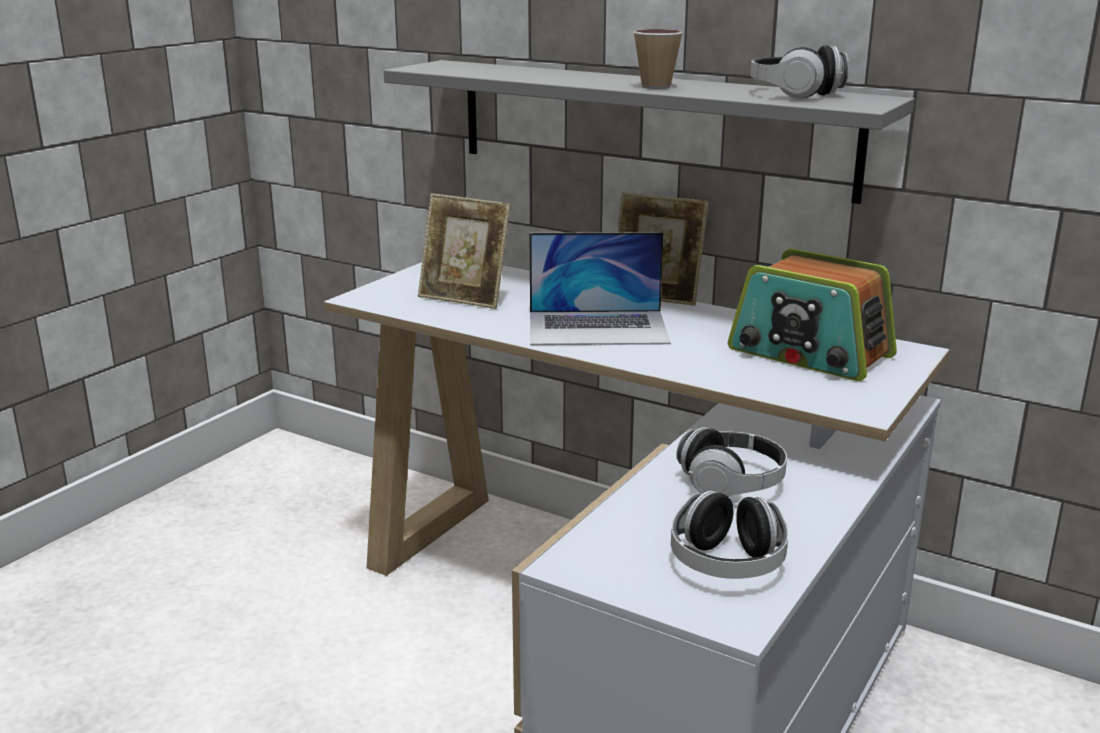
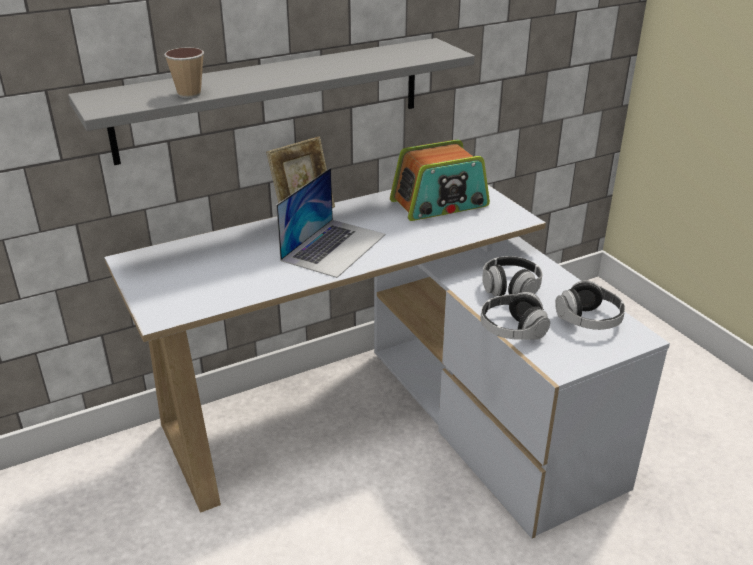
camera: 60 degrees left, 10 degrees up
picture frame [418,193,511,309] -> none
cup [633,29,683,89] -> cup moved to [164,47,204,98]
headphones [750,45,849,98] -> headphones moved to [481,292,550,340]

